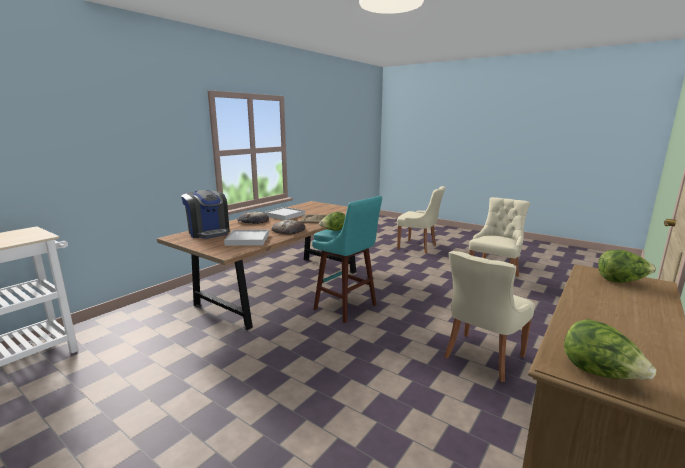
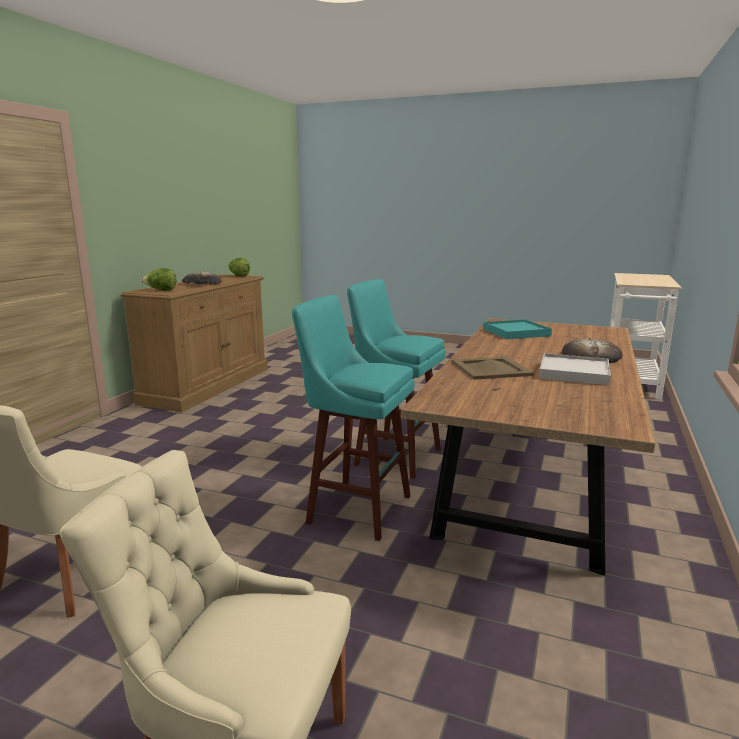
camera: 165 degrees right, 0 degrees up
coffee machine [181,190,230,239] -> none
white tray [224,230,269,246] -> turquoise tray [483,319,552,339]
bread [272,219,305,235] -> bread moved to [182,271,222,285]
lettuce [319,212,345,231] -> none
beige chair [444,251,535,382] -> none
none -> turquoise stool [292,295,415,541]

